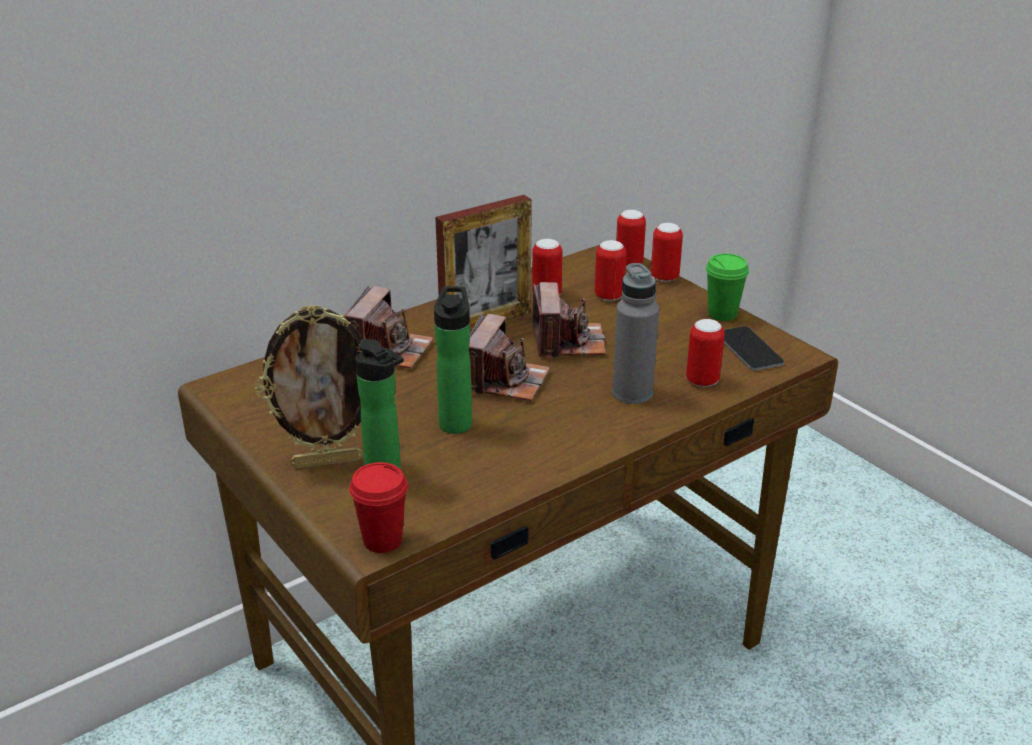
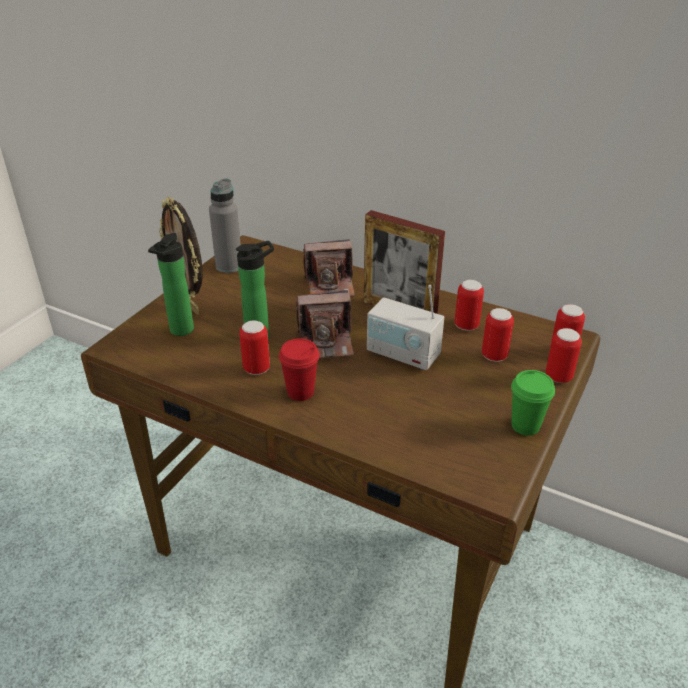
camera: 65 degrees right, 5 degrees up
red cup [349,462,408,553] -> red cup moved to [279,338,319,401]
camera [533,282,606,359] -> radio [367,285,444,370]
grey bottle [612,263,659,404] -> grey bottle moved to [209,178,241,273]
can [686,319,725,387] -> can moved to [239,321,270,375]
phone [724,326,784,371] -> none

